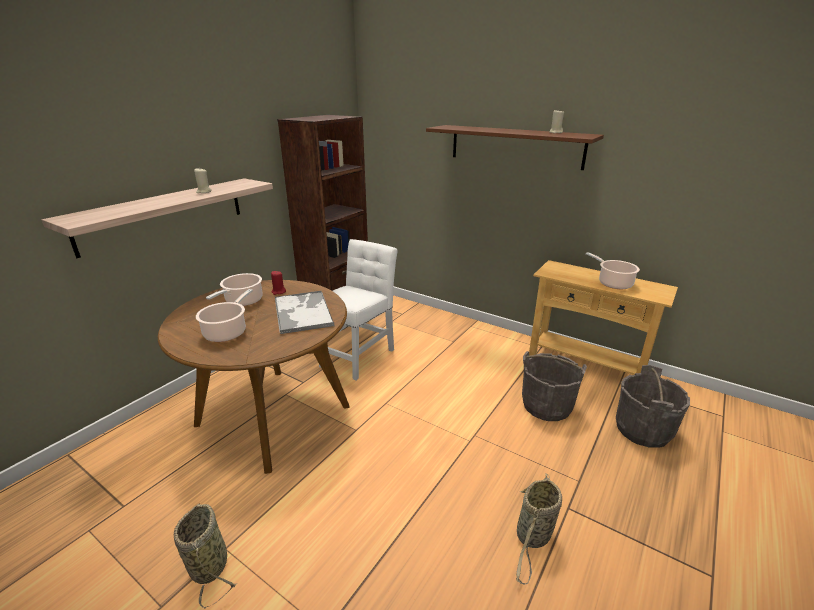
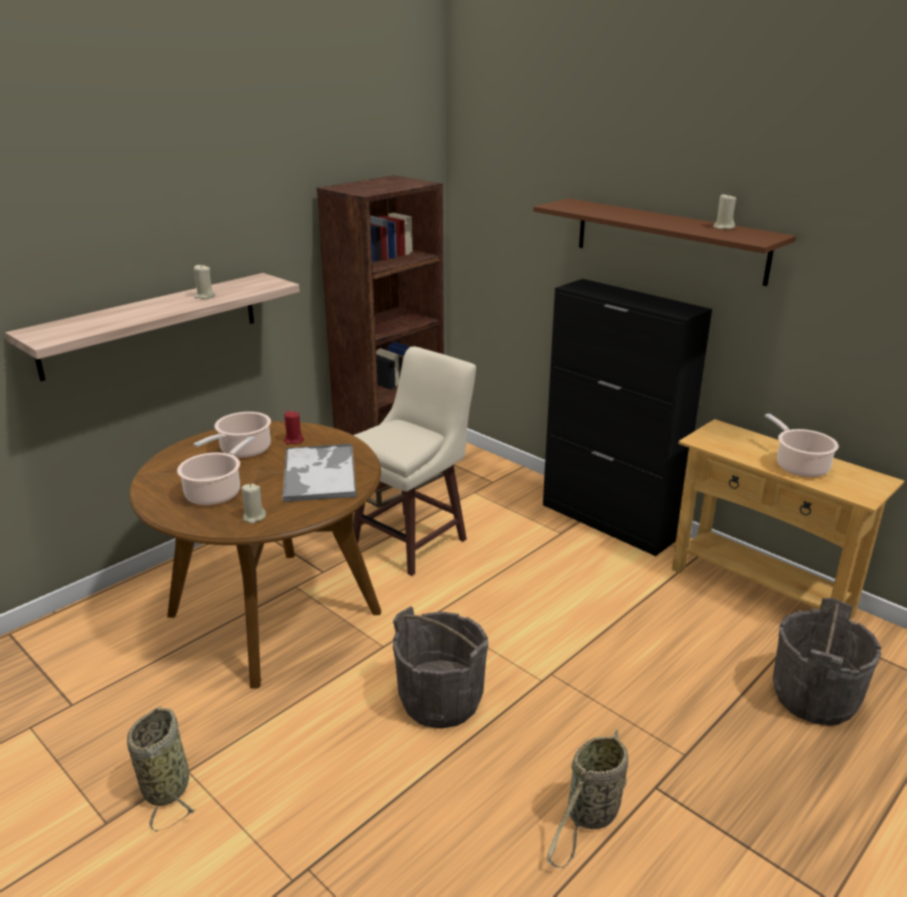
camera: 10 degrees right, 0 degrees up
white chair [319,239,397,381] -> beige stool [353,346,476,576]
grey bucket [522,351,587,421] -> grey bucket moved to [393,606,489,729]
none -> beige candle [241,484,266,524]
none -> black cabinet [543,279,712,556]

